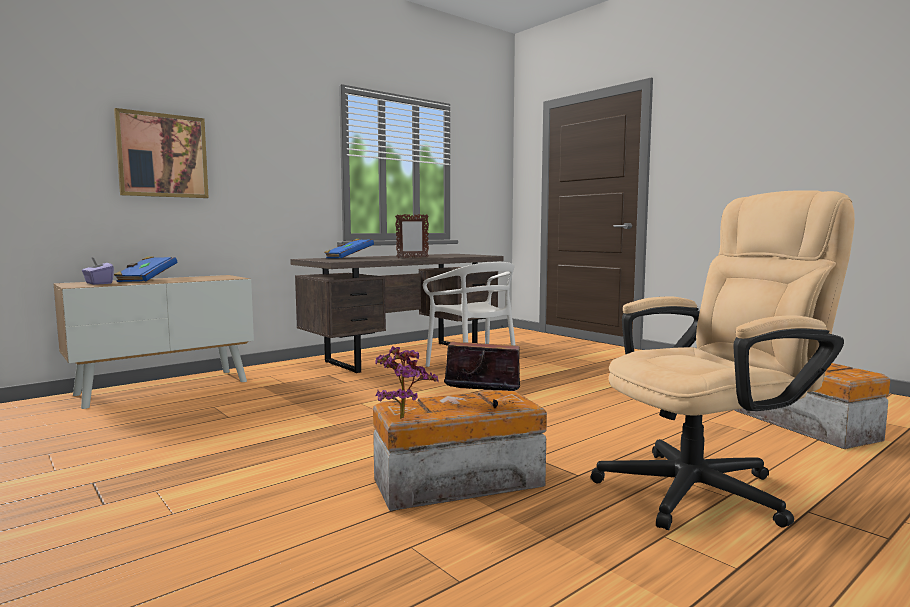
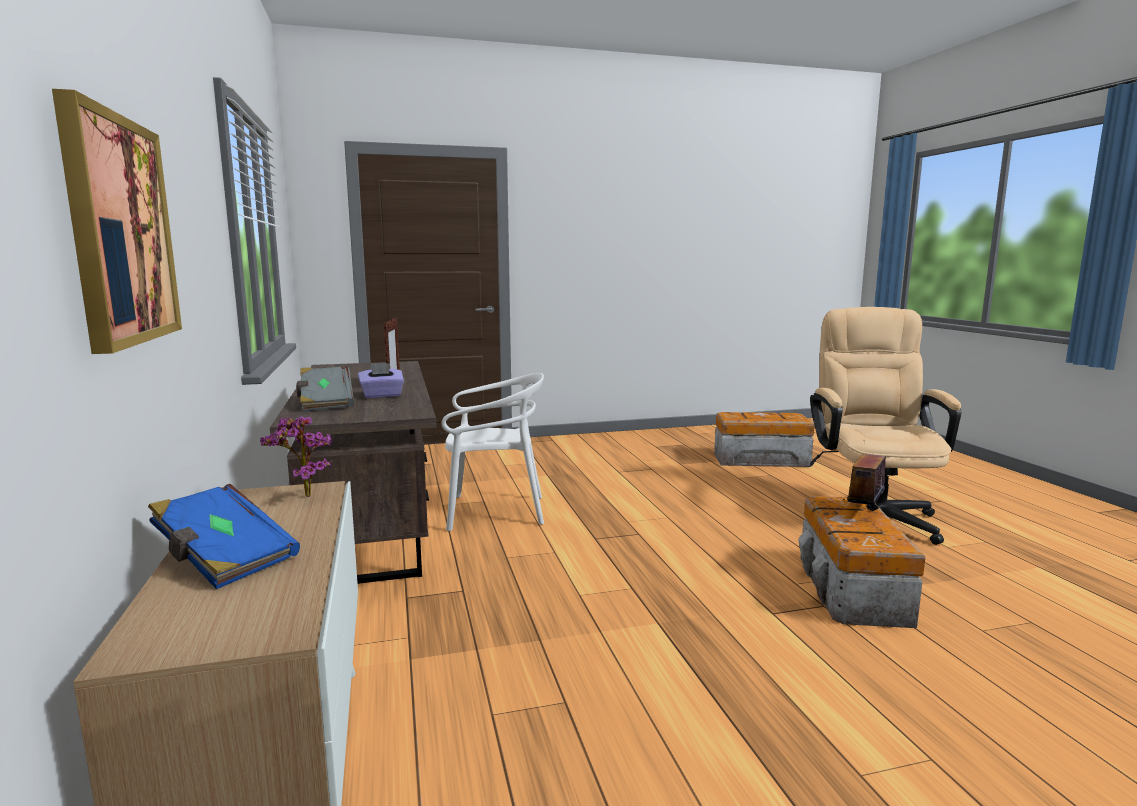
camera: 65 degrees left, 5 degrees up
purple tissue box [82,257,114,285] -> purple tissue box moved to [358,363,404,398]
blue book [324,239,374,258] -> grey book [296,366,354,412]
potted plant [375,346,439,419] -> potted plant moved to [260,416,332,497]

